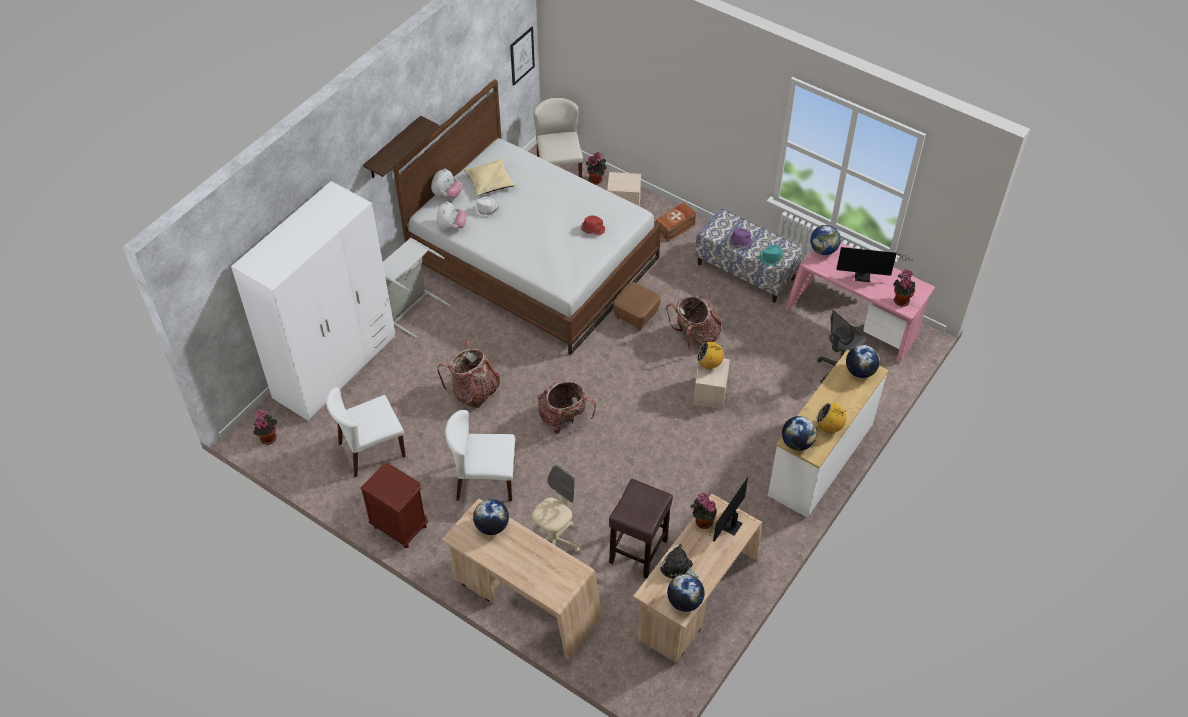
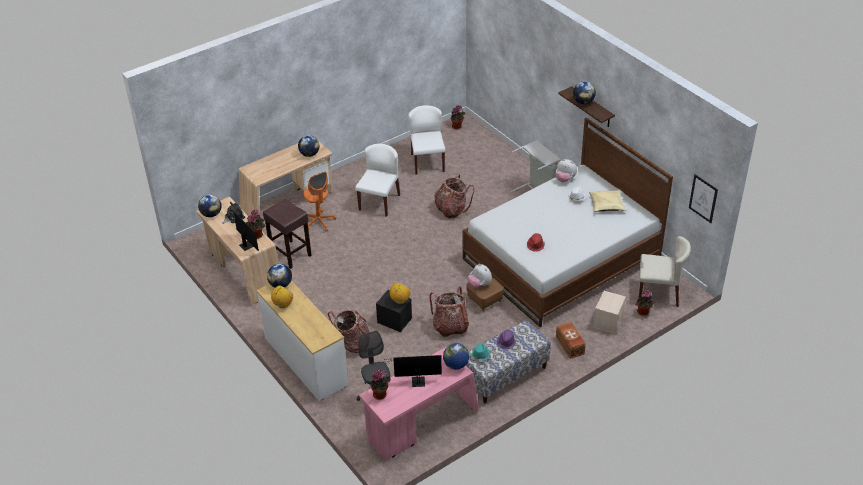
camera: 110 degrees right, 10 degrees down
white wardrobe [231,181,396,421] -> none
brown nightstand [360,463,428,548] -> none
plush toy [431,168,462,198] -> plush toy moved to [467,264,492,288]
beige office chair [532,464,580,552] -> orange office chair [303,172,336,231]
backpack [538,379,596,434] -> backpack moved to [328,310,369,353]
beige storage box [693,358,730,409] -> black storage box [376,290,412,332]
monitor [836,247,914,282] -> monitor turned 60 degrees clockwise [381,355,442,387]
globe [846,345,880,378] -> globe moved to [573,81,596,104]

